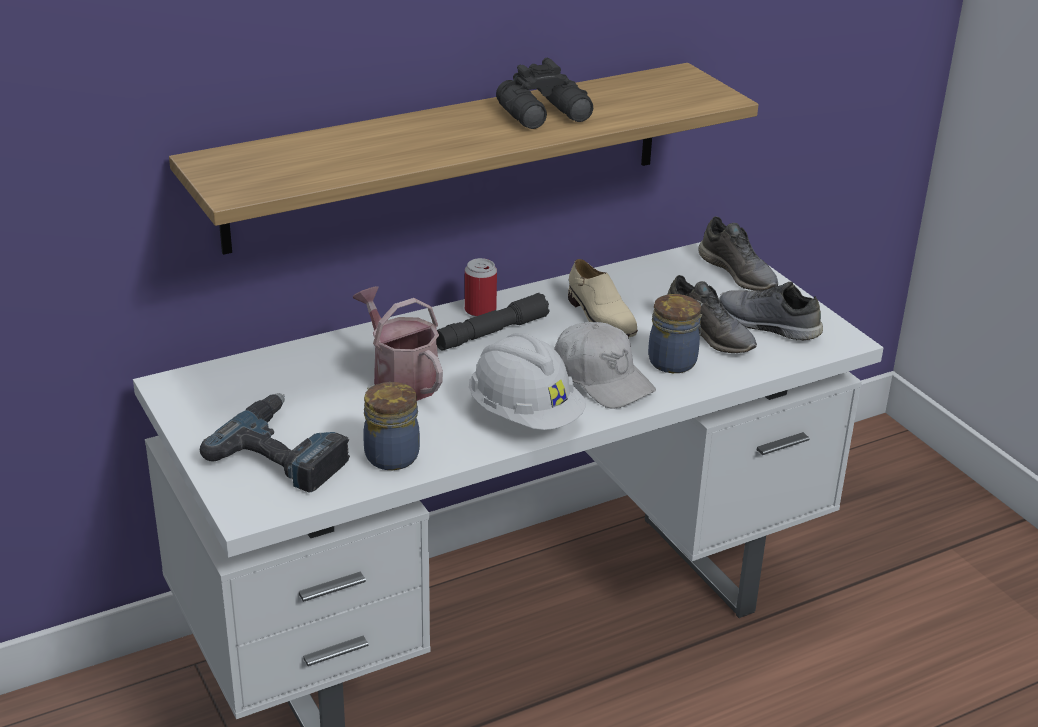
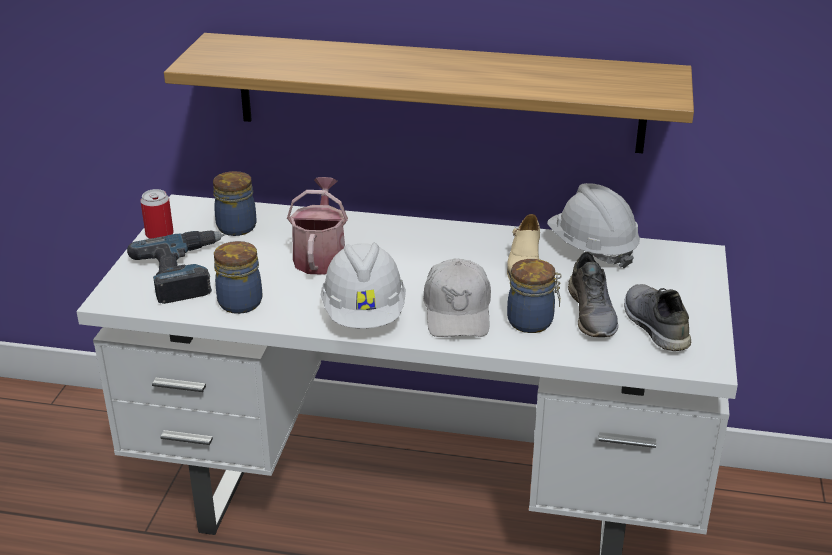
camera: 40 degrees right, 0 degrees up
grey flashlight [437,293,550,350] -> none
can [465,258,497,317] -> can moved to [140,189,174,239]
black binoculars [496,58,593,129] -> none
grey shoe [698,216,778,290] -> none
none -> jar [213,171,256,236]
none -> white hard hat [547,183,640,268]

